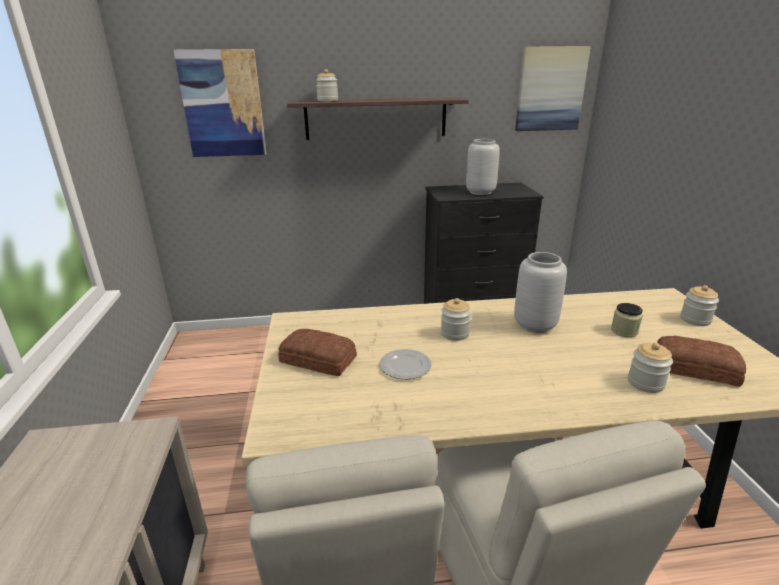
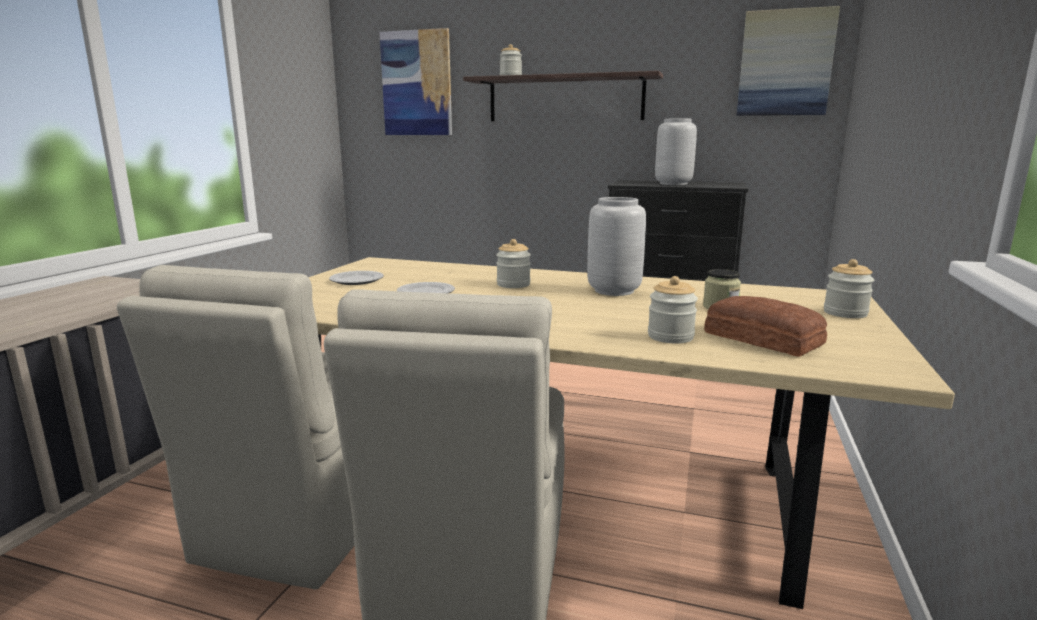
camera: 25 degrees right, 10 degrees down
bread [278,329,357,376] -> plate [329,271,384,285]

